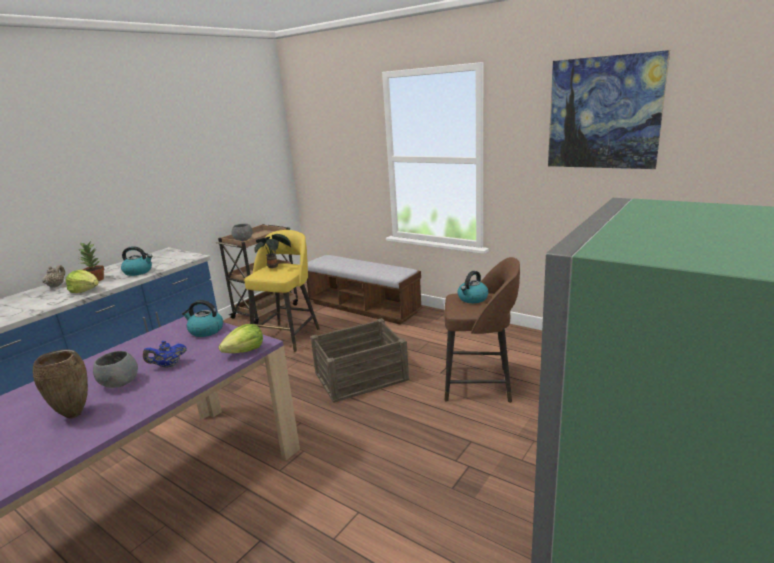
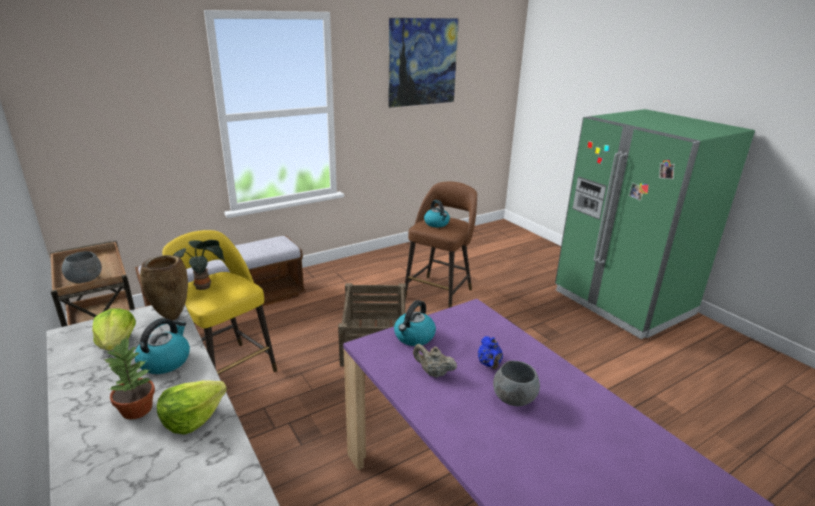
camera: 70 degrees left, 5 degrees up
brown vase [33,349,88,418] -> brown vase moved to [140,255,188,320]
beige teapot [42,265,65,288] -> beige teapot moved to [413,344,457,378]
lettuce [218,324,263,353] -> lettuce moved to [92,308,136,351]

